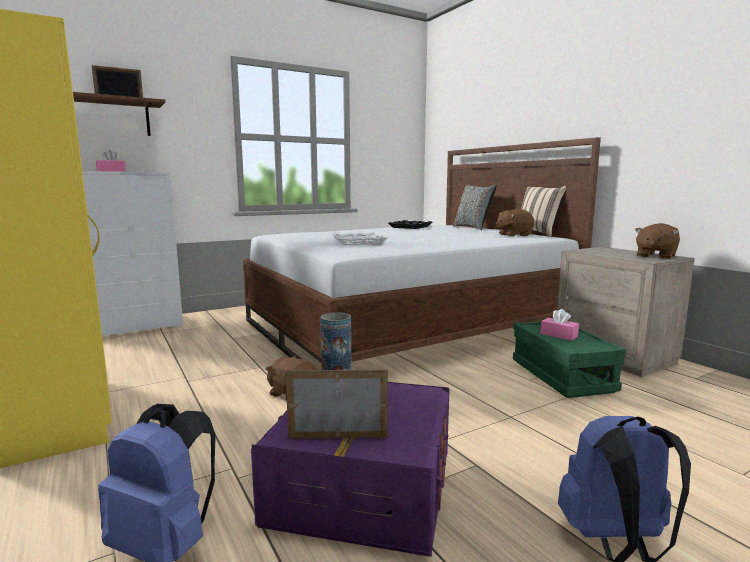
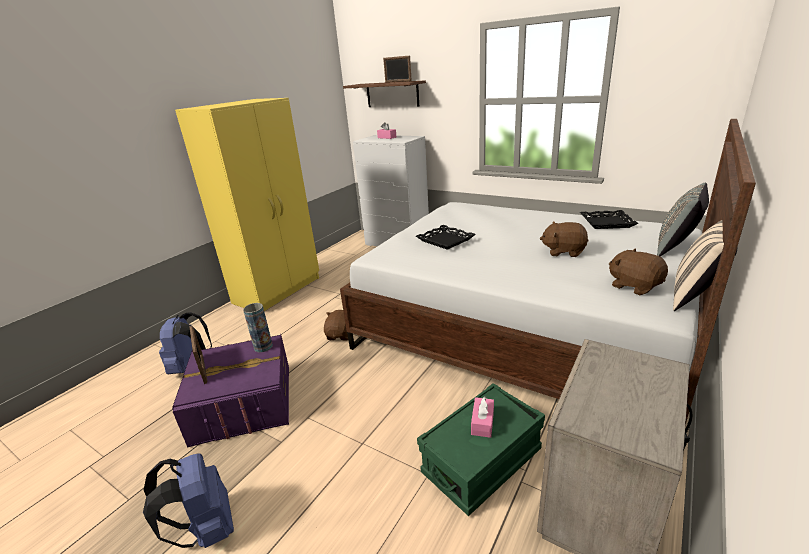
camera: 65 degrees right, 15 degrees up
white tray [332,232,388,245] -> black tray [416,225,476,250]
brown plush toy [635,223,680,259] -> brown plush toy moved to [540,222,589,257]

